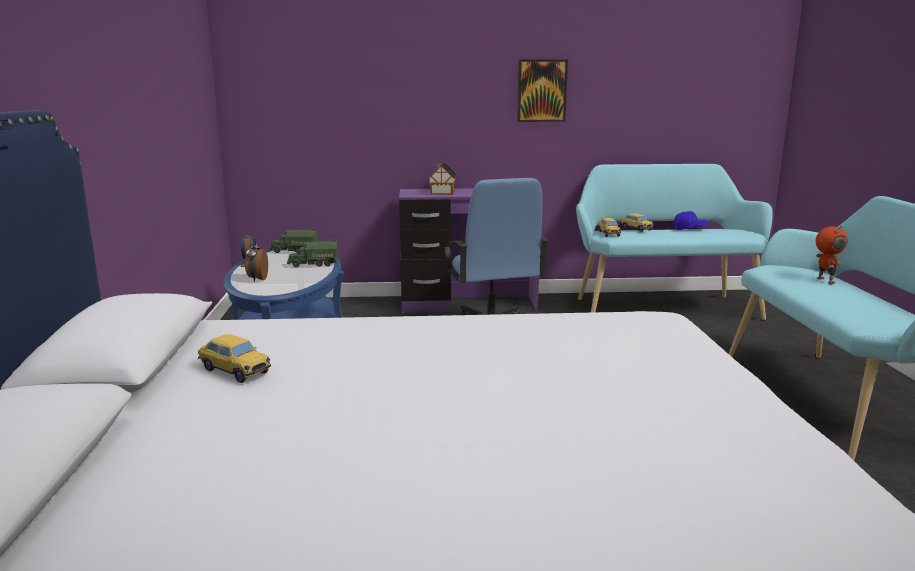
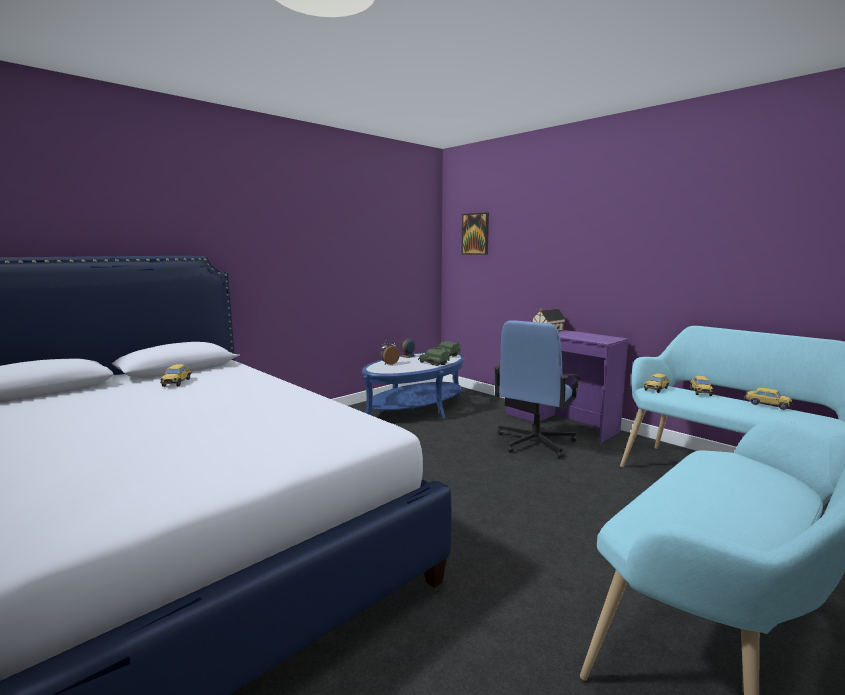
camera: 50 degrees right, 5 degrees down
picture [517,60,568,122] -> picture moved to [461,212,489,255]
blue cap [673,211,709,230] -> toy car [745,388,793,410]
toy robot [815,225,848,284] -> none

